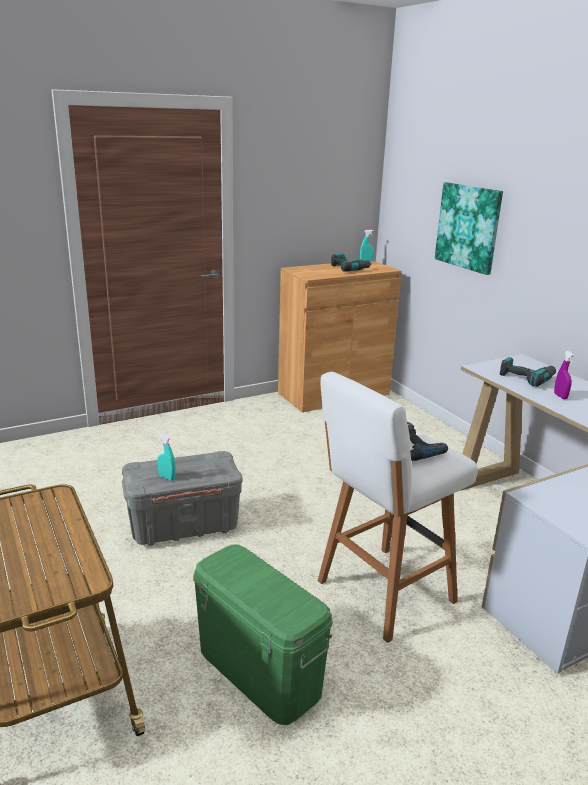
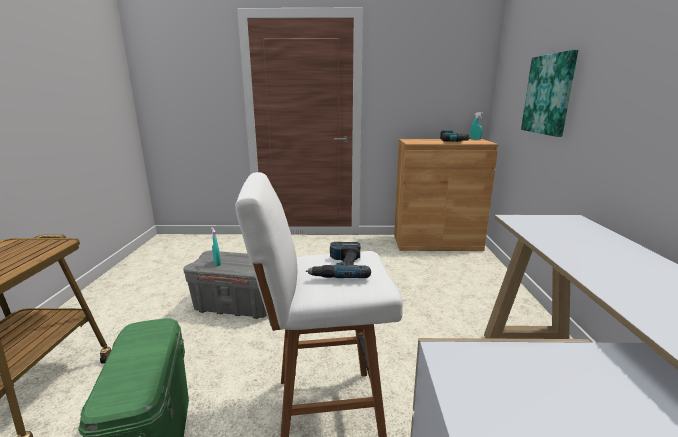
camera: 30 degrees right, 5 degrees down
power drill [500,357,556,387] -> none
purple spray bottle [554,351,575,399] -> none

